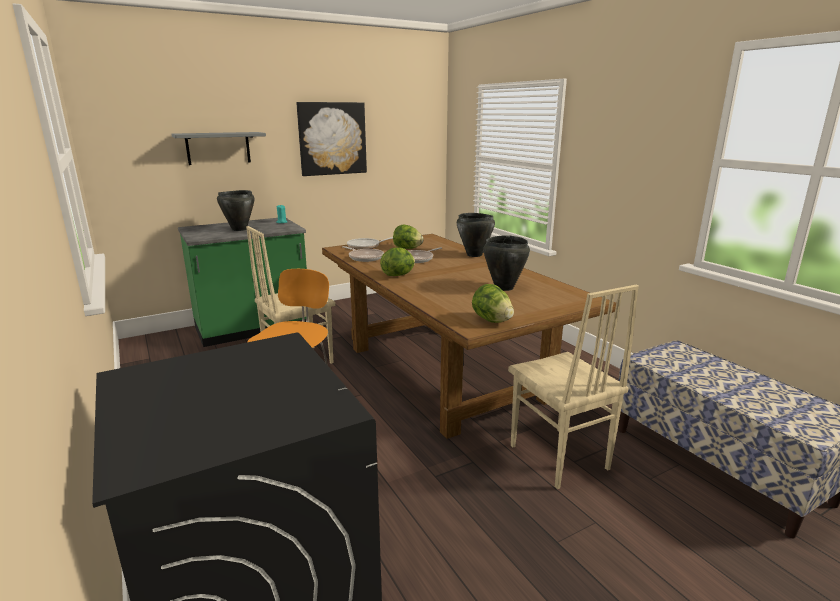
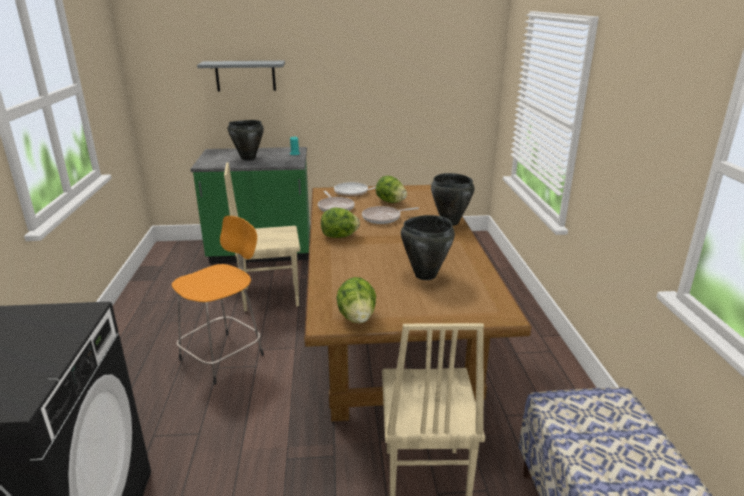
camera: 25 degrees right, 5 degrees up
picture [296,102,367,176] -> none

